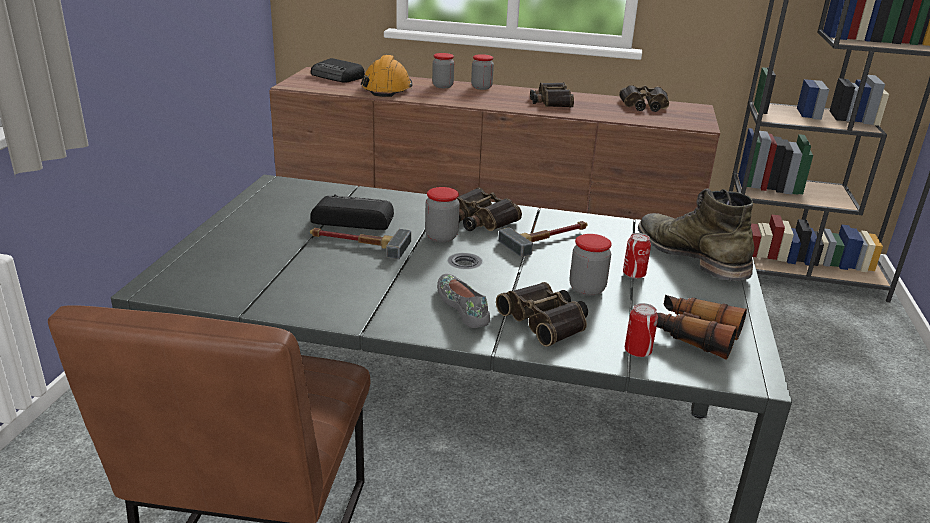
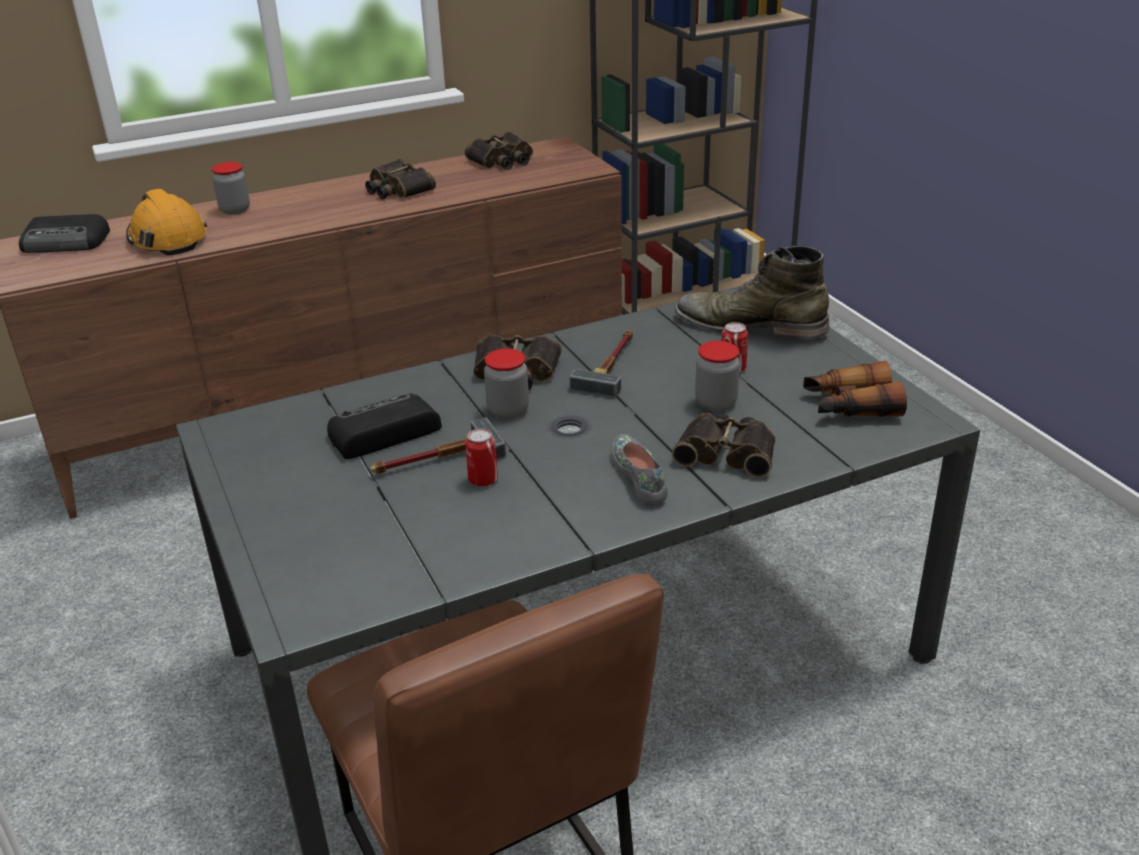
camera: 35 degrees left, 5 degrees up
grey shoe [437,274,490,328] -> grey shoe turned 45 degrees clockwise [611,434,668,504]
jar [471,54,494,90] -> none
can [625,303,658,357] -> can moved to [465,428,498,487]

